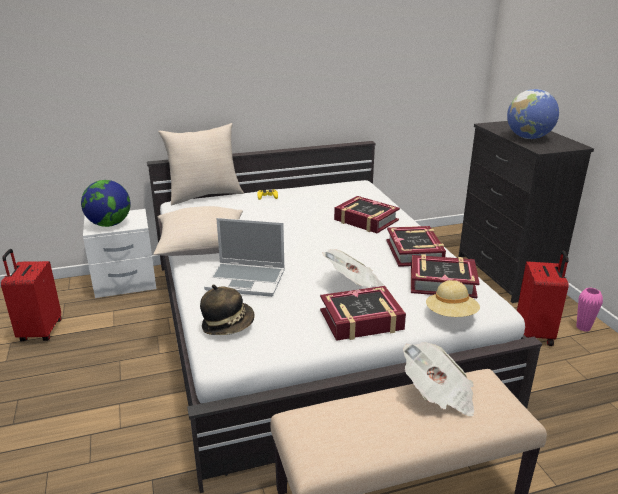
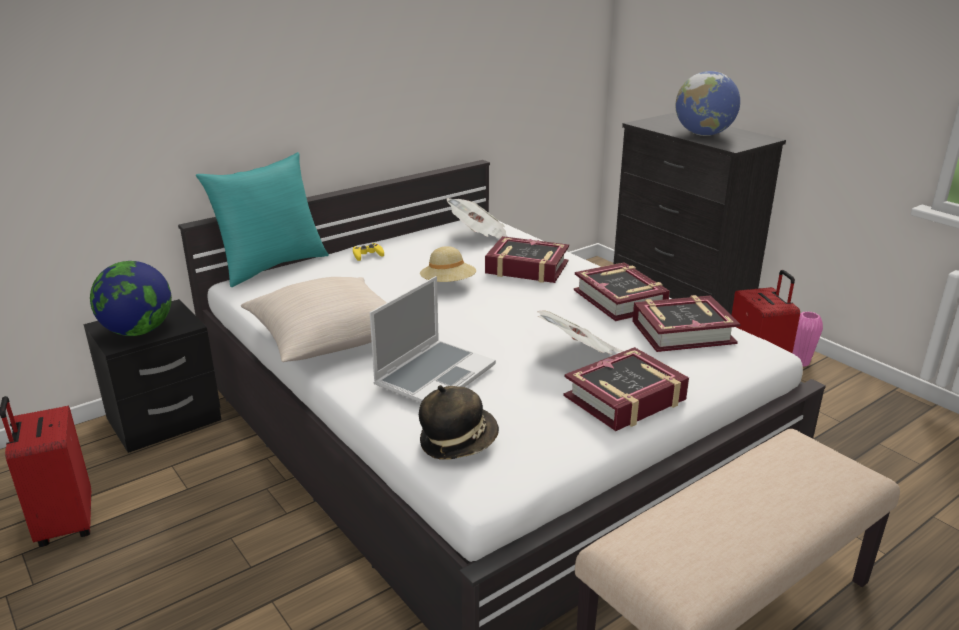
camera: 20 degrees left, 0 degrees up
white nightstand [83,209,156,298] -> black nightstand [84,299,222,453]
beige pillow [158,123,244,205] -> turquoise pillow [196,152,329,287]
laptop [204,218,285,297] -> laptop turned 45 degrees counterclockwise [370,276,496,403]
newspaper [403,342,474,417] -> newspaper moved to [446,198,508,239]
beige hat [426,280,480,317] -> beige hat moved to [420,246,476,282]

